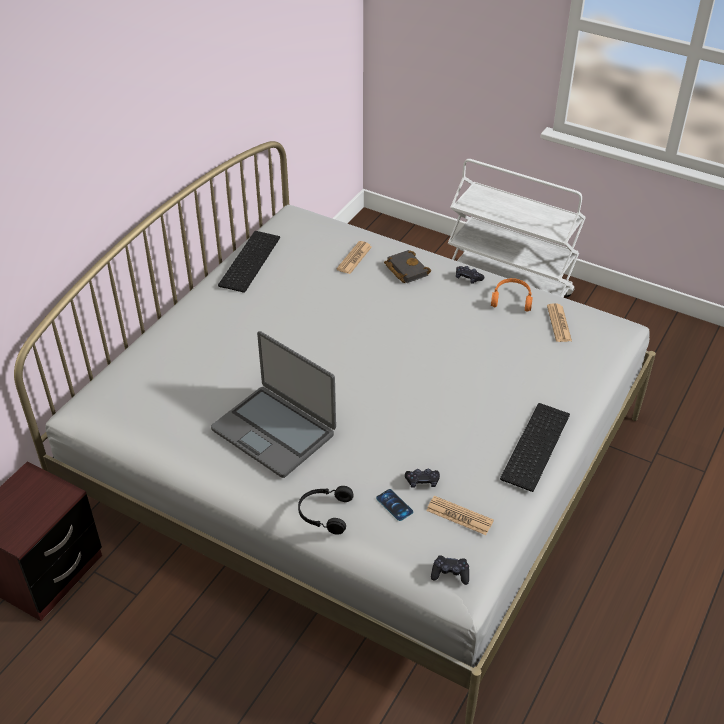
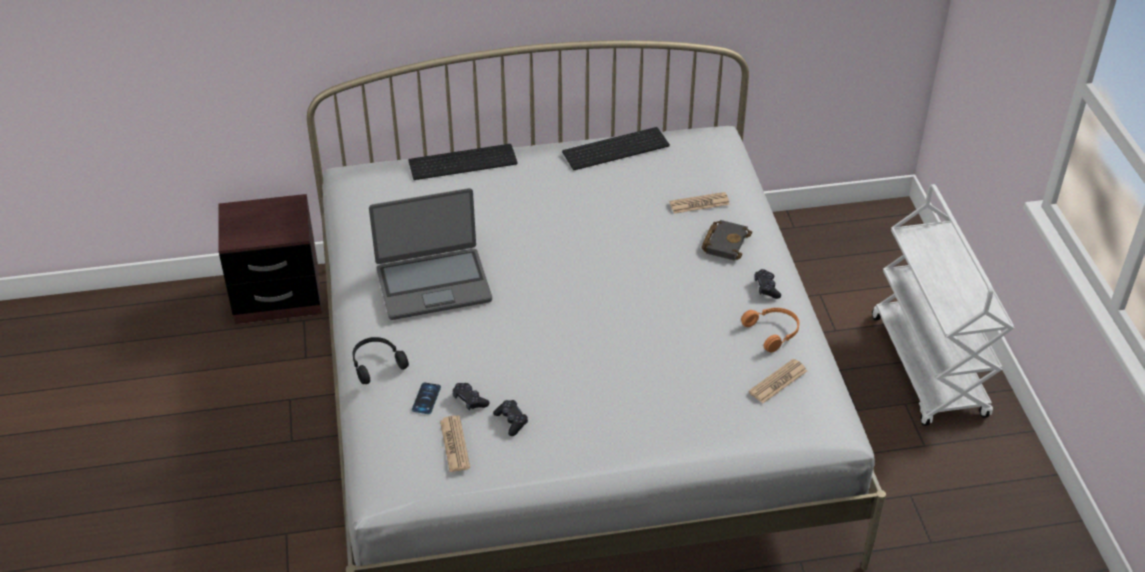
camera: 50 degrees right, 0 degrees up
laptop [211,331,336,478] -> laptop turned 105 degrees counterclockwise [369,188,492,320]
black game controller [431,555,469,585] -> black game controller moved to [493,400,528,436]
keyboard [500,403,570,492] -> keyboard moved to [408,144,518,180]

